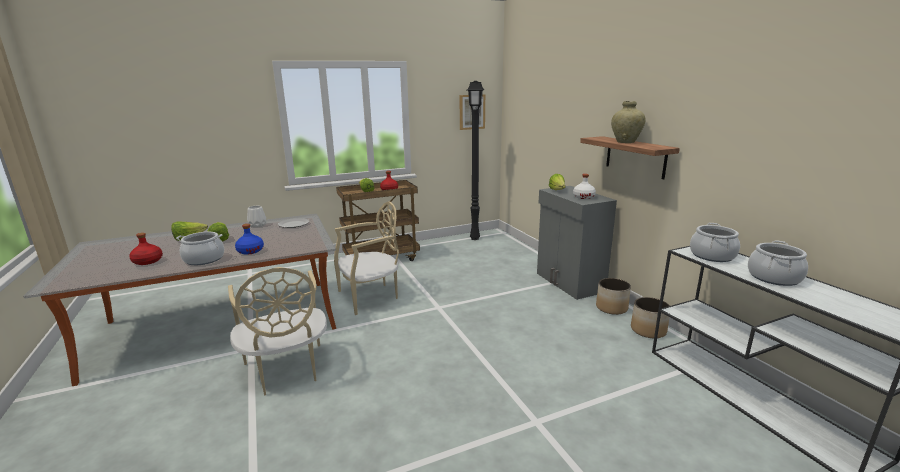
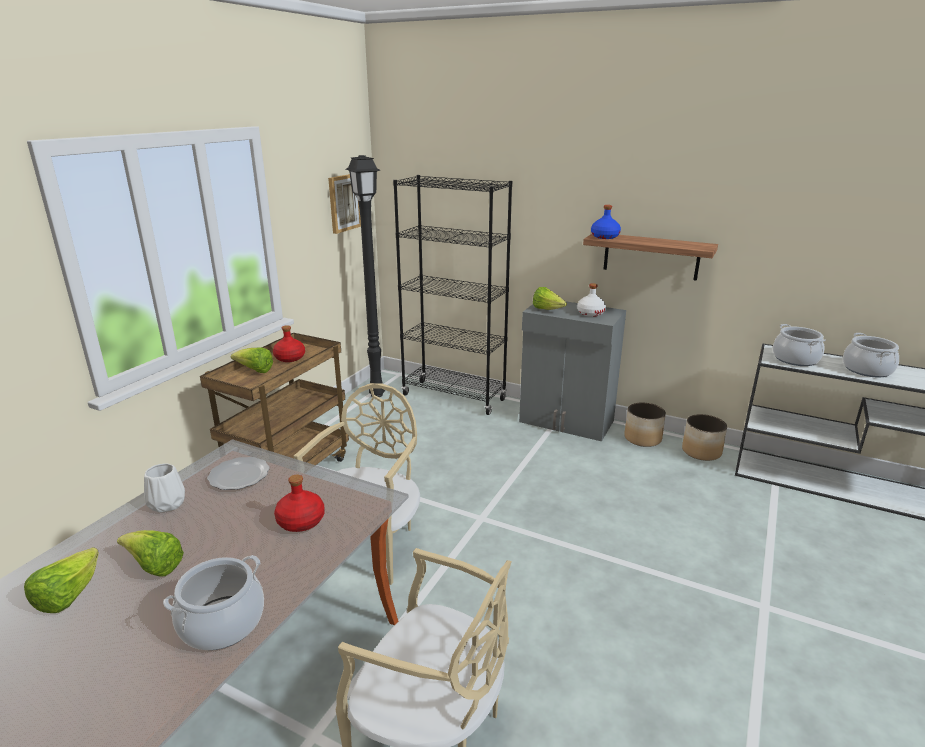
camera: 40 degrees left, 5 degrees up
red bottle [129,233,163,265] -> red bottle moved to [274,475,325,532]
blue bottle [235,224,264,255] -> blue bottle moved to [591,205,621,239]
beige vase [611,101,646,143] -> none
none -> black bookcase [393,175,512,415]

